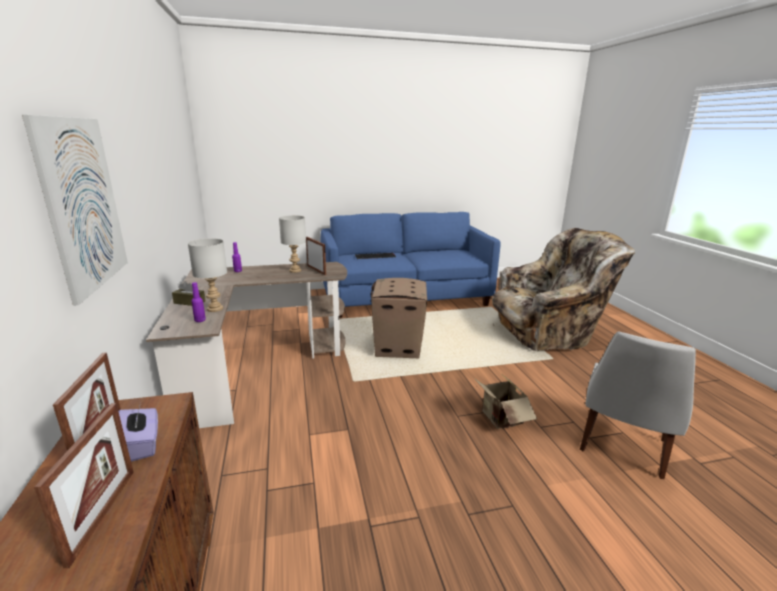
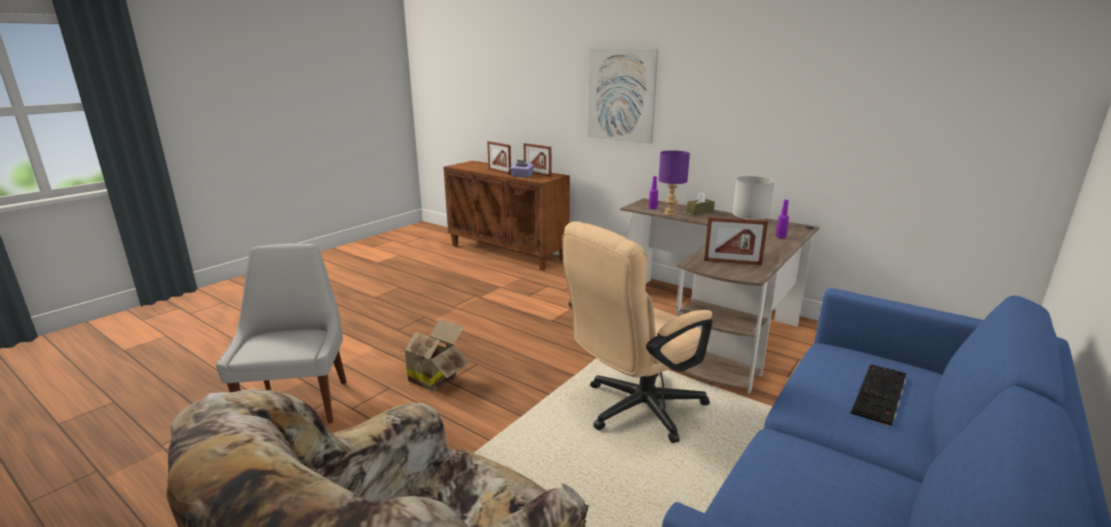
camera: 140 degrees right, 0 degrees up
grey table lamp [188,238,227,312] -> purple table lamp [658,150,690,216]
cardboard box [371,278,427,358] -> beige office chair [562,221,712,443]

